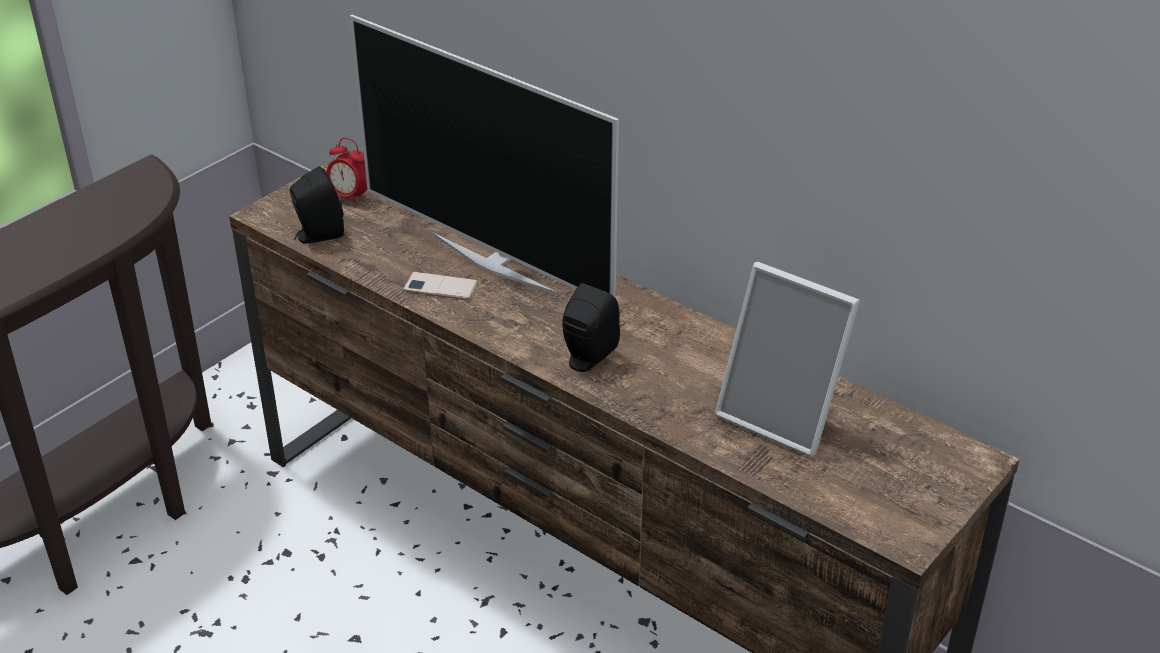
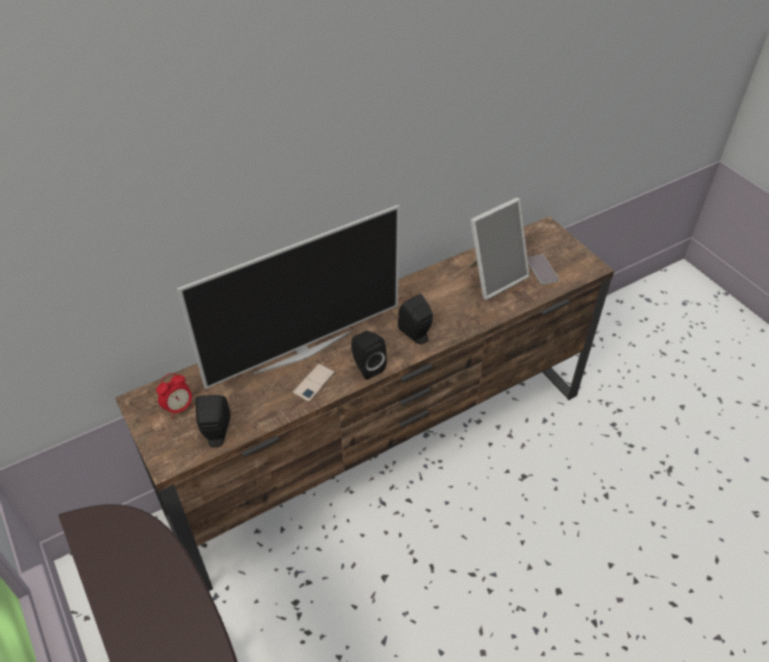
camera: 70 degrees left, 10 degrees up
none -> black speaker [351,331,387,380]
none -> phone [527,255,559,285]

